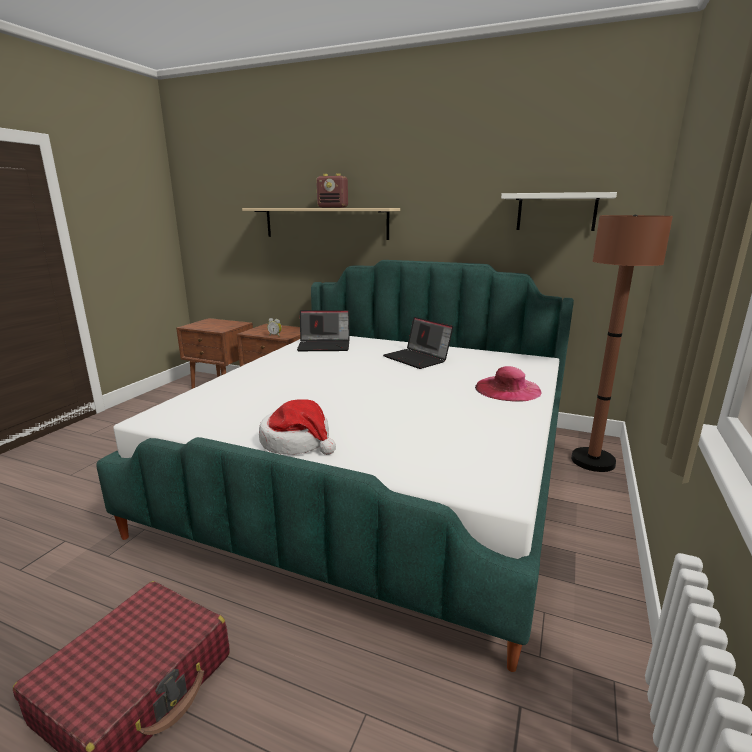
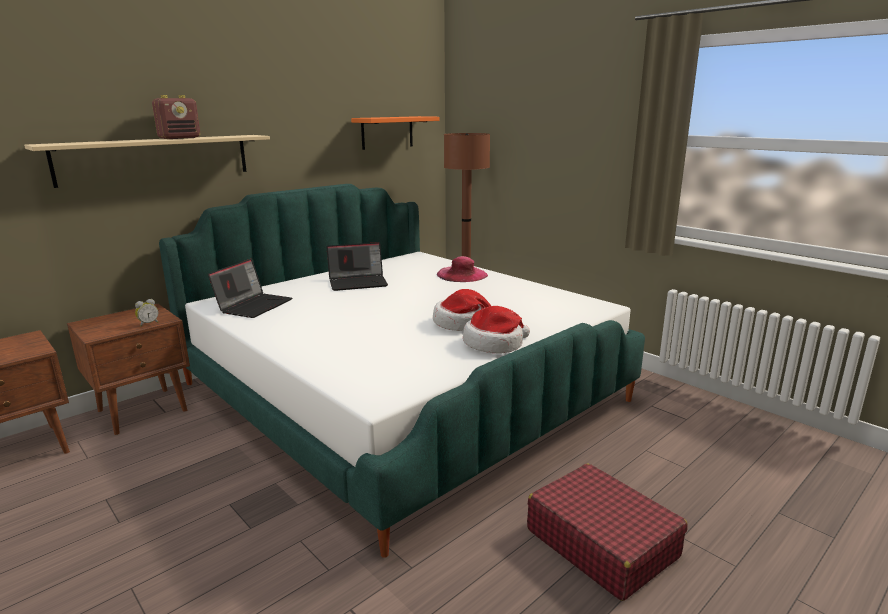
camera: 65 degrees left, 0 degrees up
white shelf [501,192,617,231] -> orange shelf [351,116,440,150]
none -> hat [433,289,491,331]

